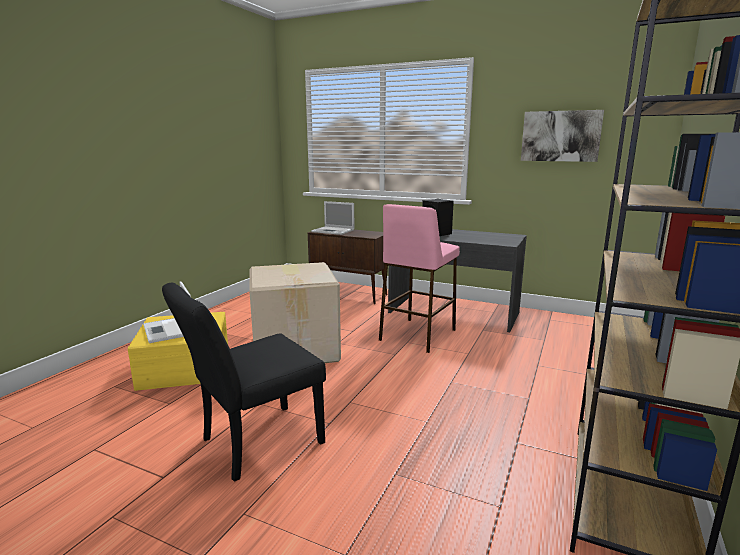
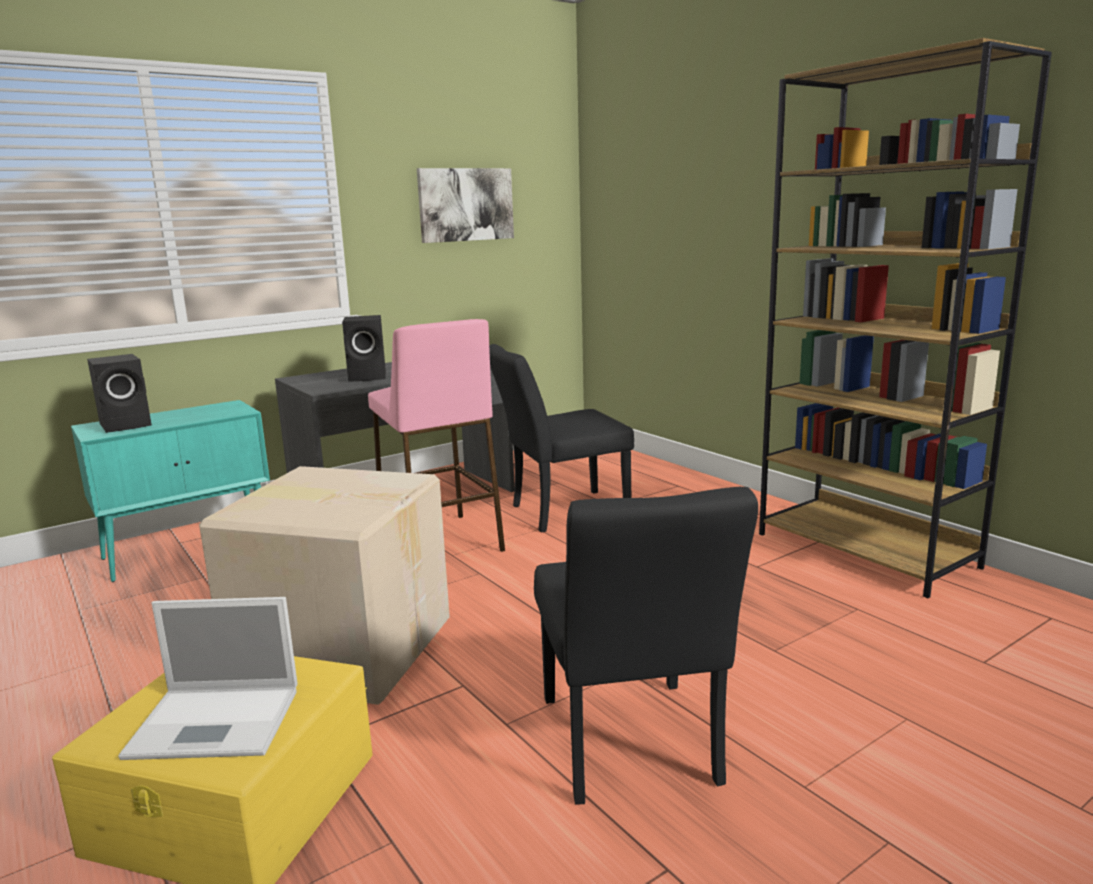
camera: 60 degrees left, 0 degrees up
brown cabinet [308,230,389,304] -> turquoise cabinet [71,400,270,582]
laptop [311,201,354,235] -> black speaker [87,354,152,433]
none -> black chair [489,344,634,533]

